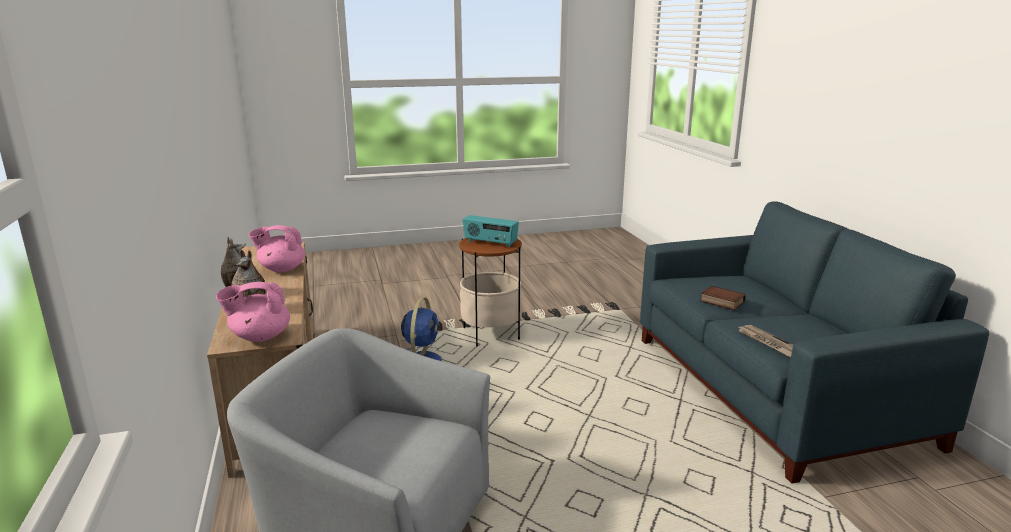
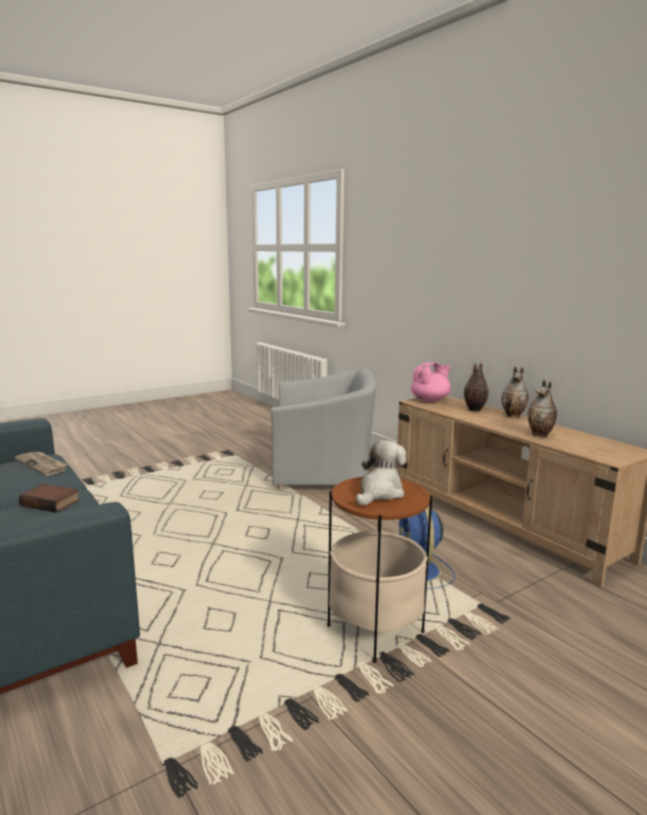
camera: 160 degrees right, 5 degrees down
pink teapot [249,225,305,272] -> vase [527,380,557,438]
radio [463,215,519,247] -> plush toy [356,440,406,505]

